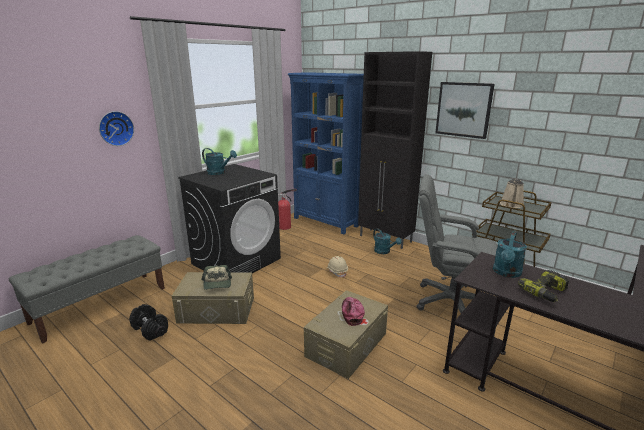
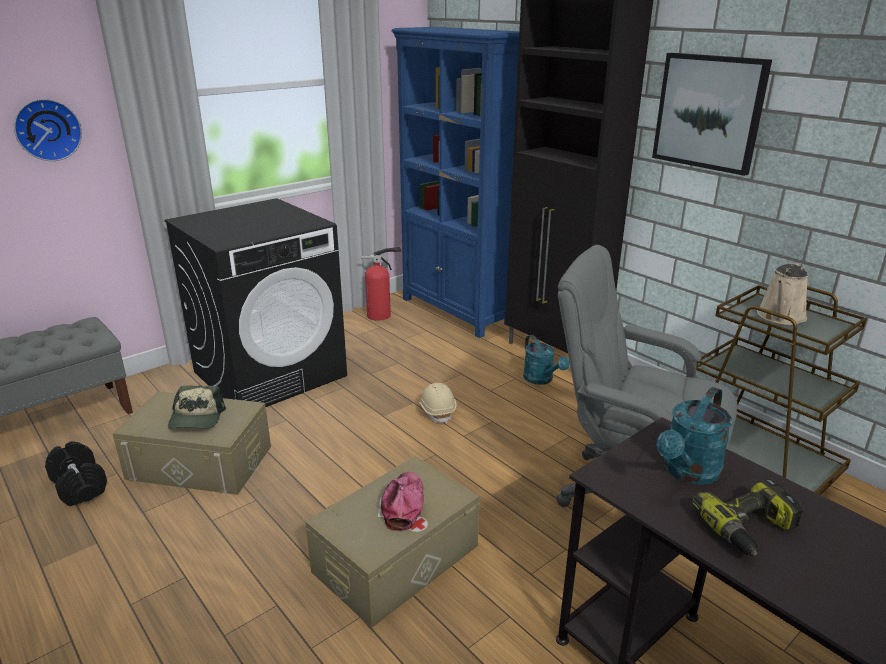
camera: 10 degrees right, 5 degrees up
turquoise watering can [202,148,237,175] -> none

